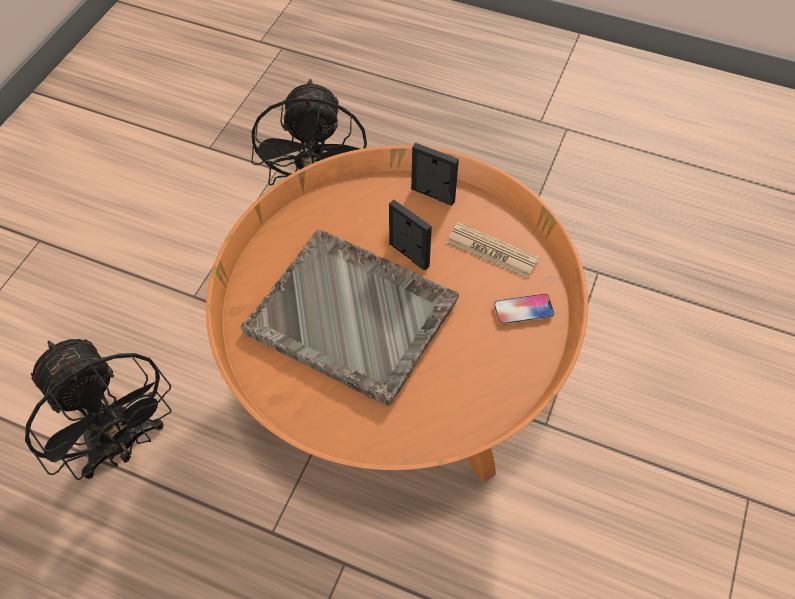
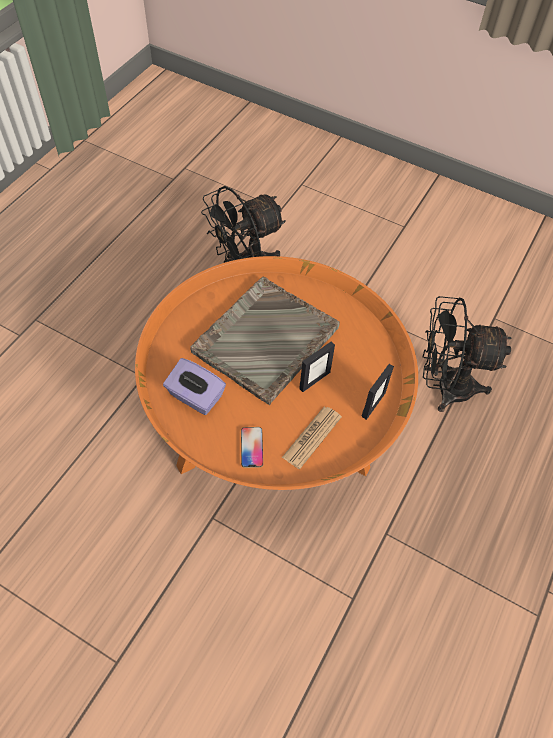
camera: 95 degrees right, 0 degrees up
none -> purple tissue box [163,358,226,415]

